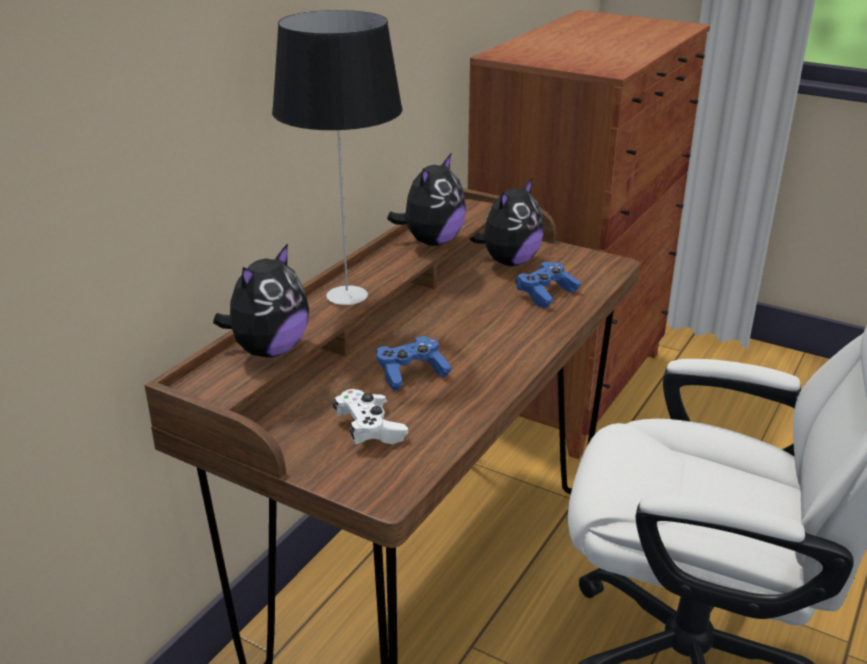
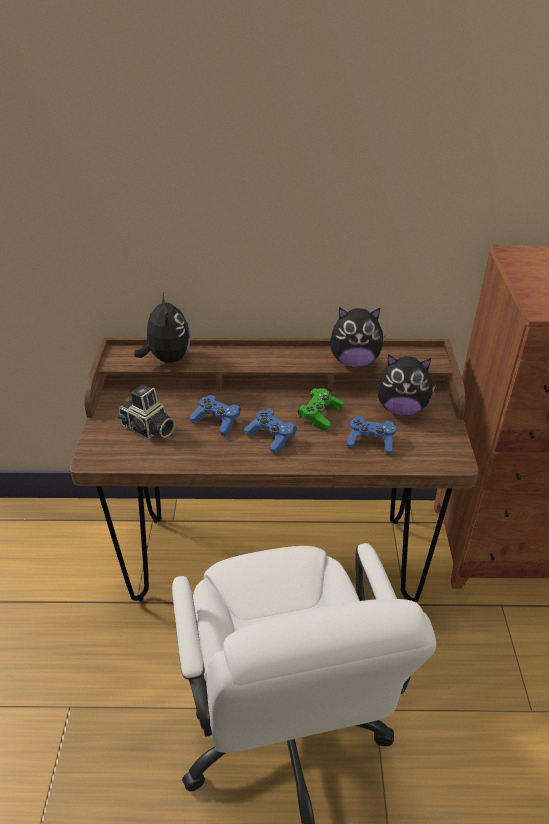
camera: 60 degrees right, 10 degrees up
plush toy [213,243,309,357] -> plush toy turned 105 degrees counterclockwise [134,293,191,363]
table lamp [272,10,403,305] -> none
white game controller [332,389,408,445] -> camera [118,385,175,439]
none -> blue game controller [244,409,296,454]
none -> green game controller [298,388,344,431]

